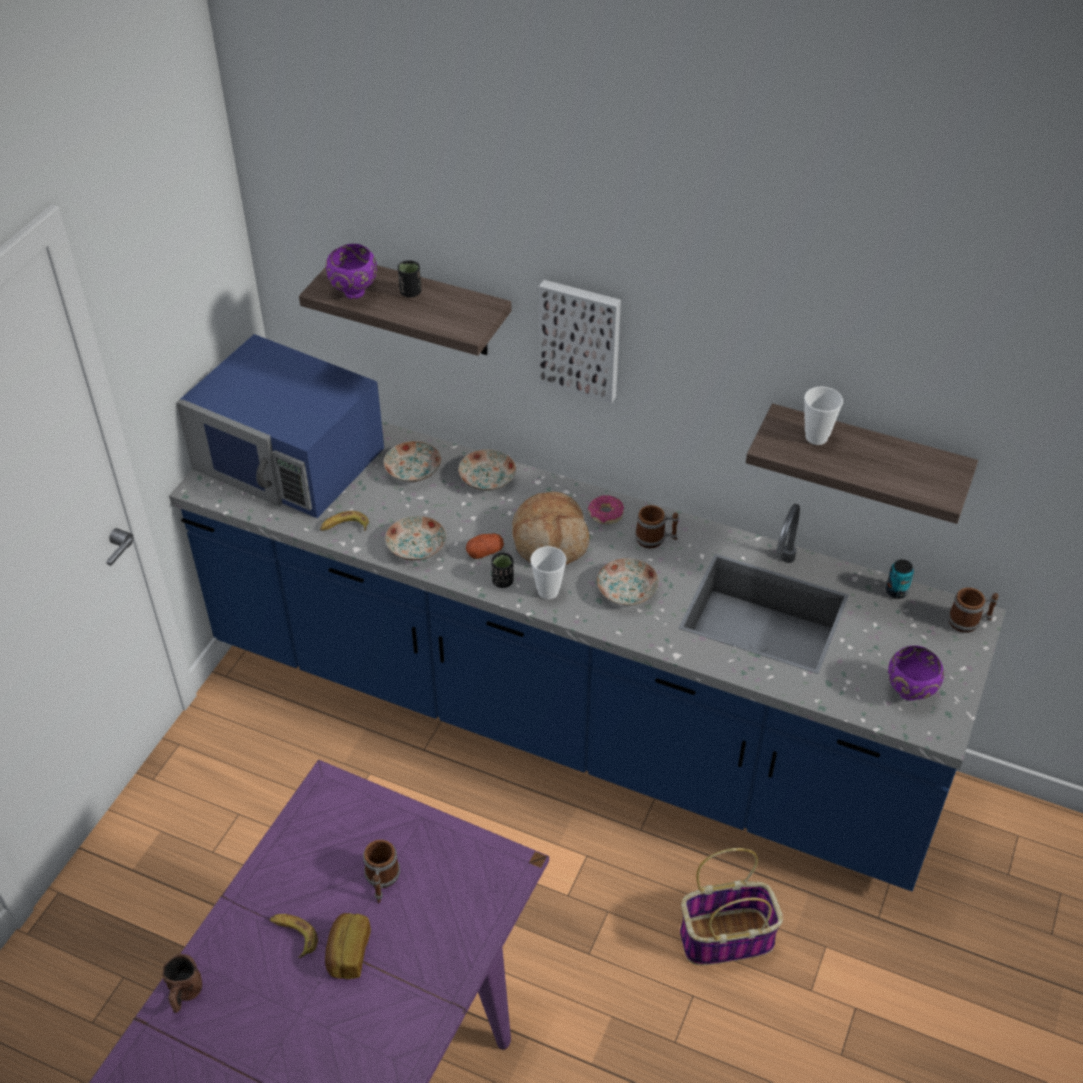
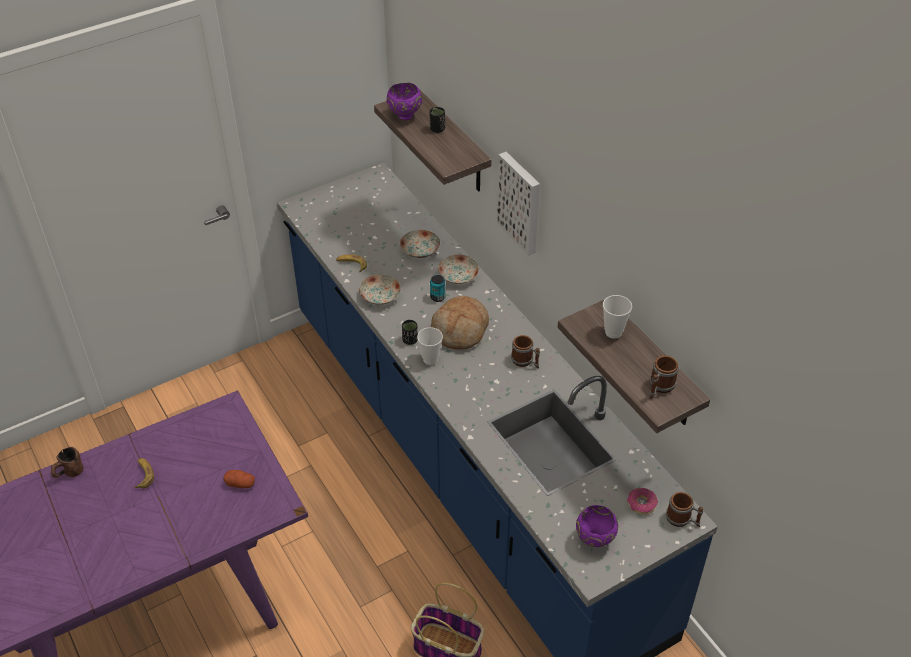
camera: 35 degrees right, 0 degrees up
blue microwave [176,334,384,518] -> none
bread [325,913,371,979] -> none
mug [363,839,400,903] -> mug moved to [650,356,679,399]
potato [466,534,504,559] -> potato moved to [223,470,255,488]
donut [588,495,624,524] -> donut moved to [627,488,658,515]
plate [597,558,659,606] -> none
can [886,559,914,599] -> can moved to [430,275,445,302]

